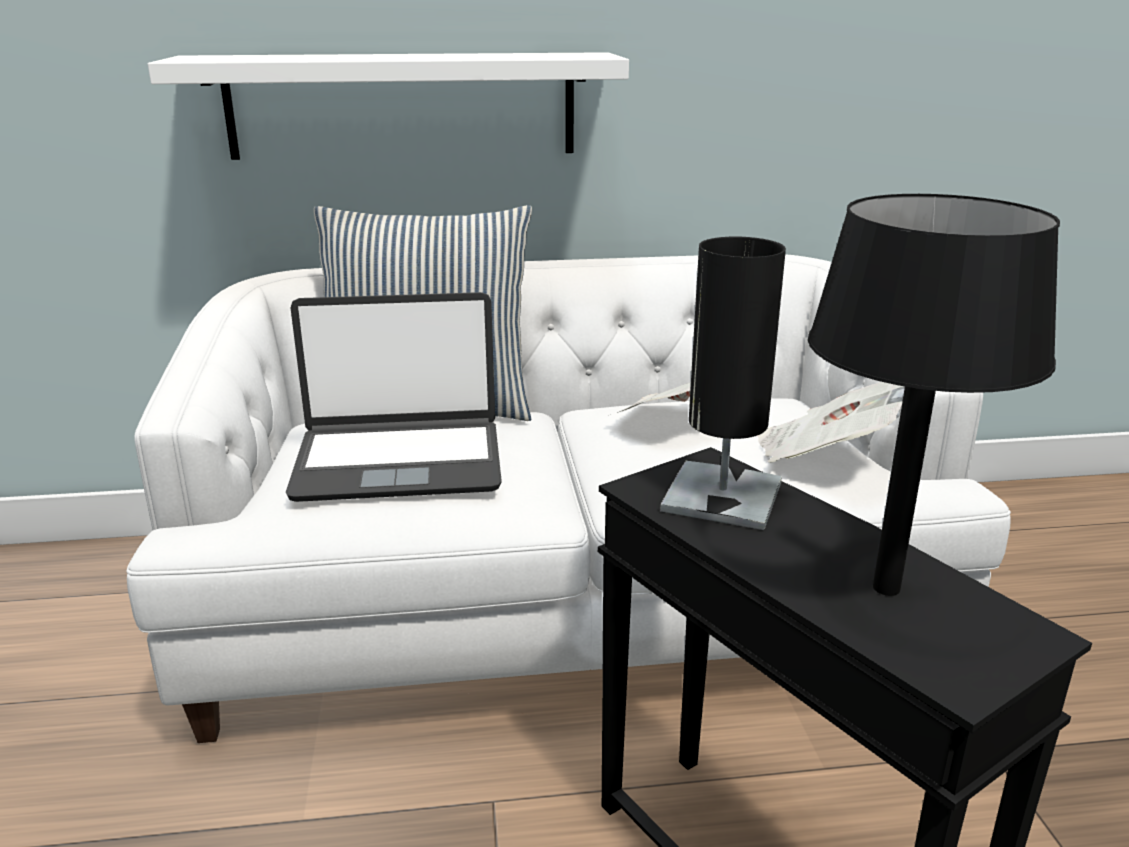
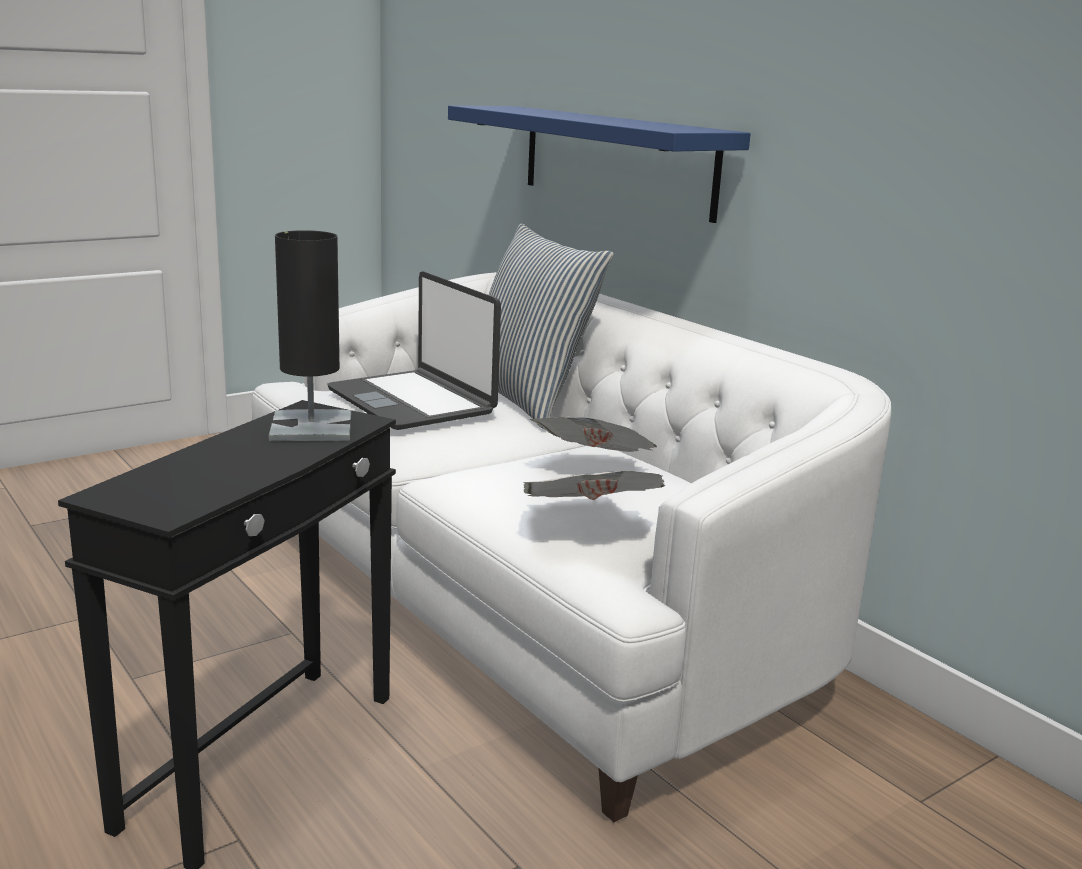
camera: 60 degrees right, 5 degrees down
white shelf [148,52,629,160] -> blue shelf [448,105,751,223]
black table lamp [808,194,1060,596] -> none

